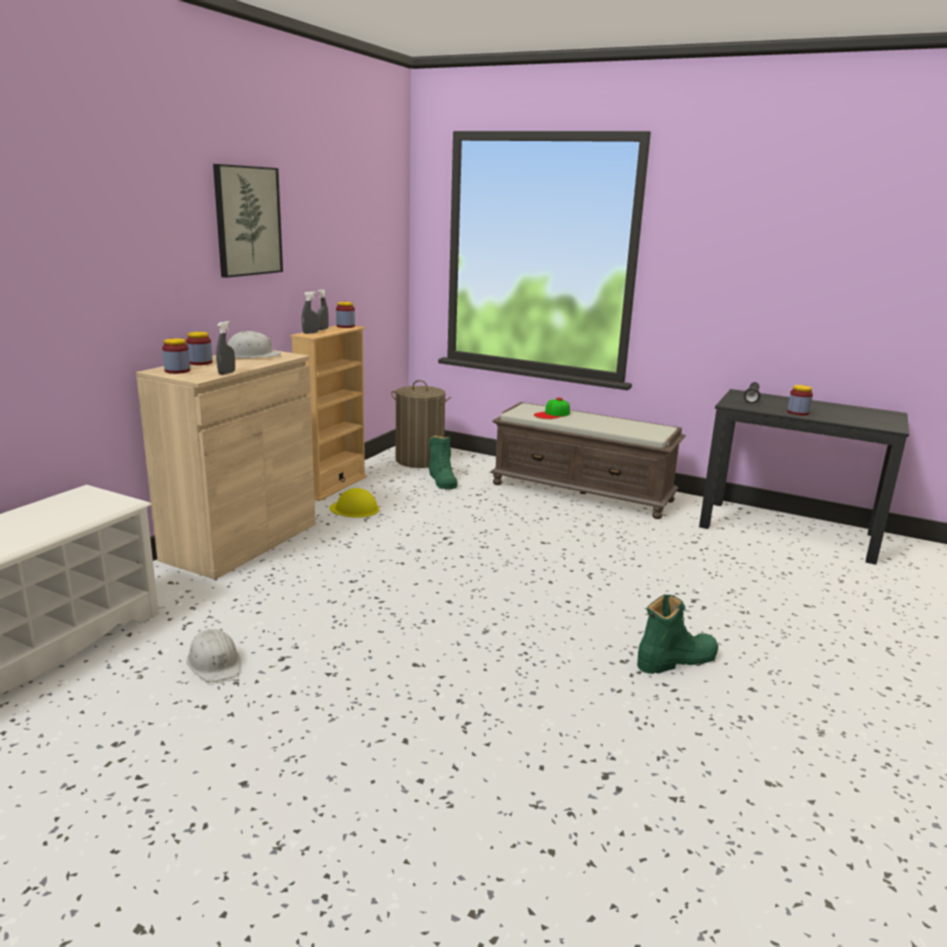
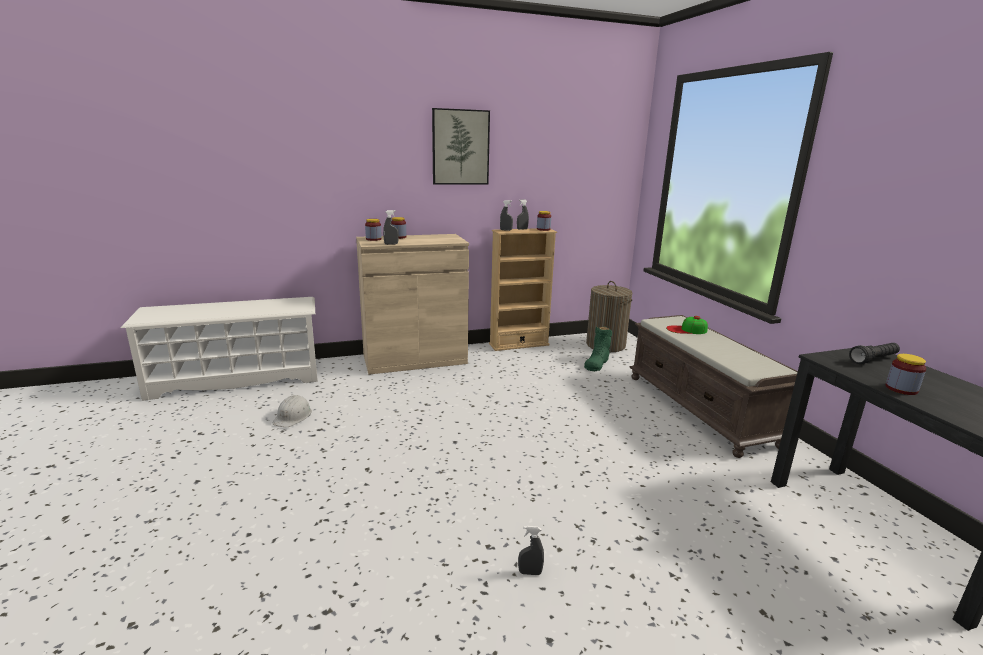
camera: 45 degrees right, 0 degrees up
white hard hat [227,331,281,358] -> none
yellow hard hat [330,488,379,518] -> none
green boot [637,595,718,674] -> grey spray bottle [518,526,544,575]

